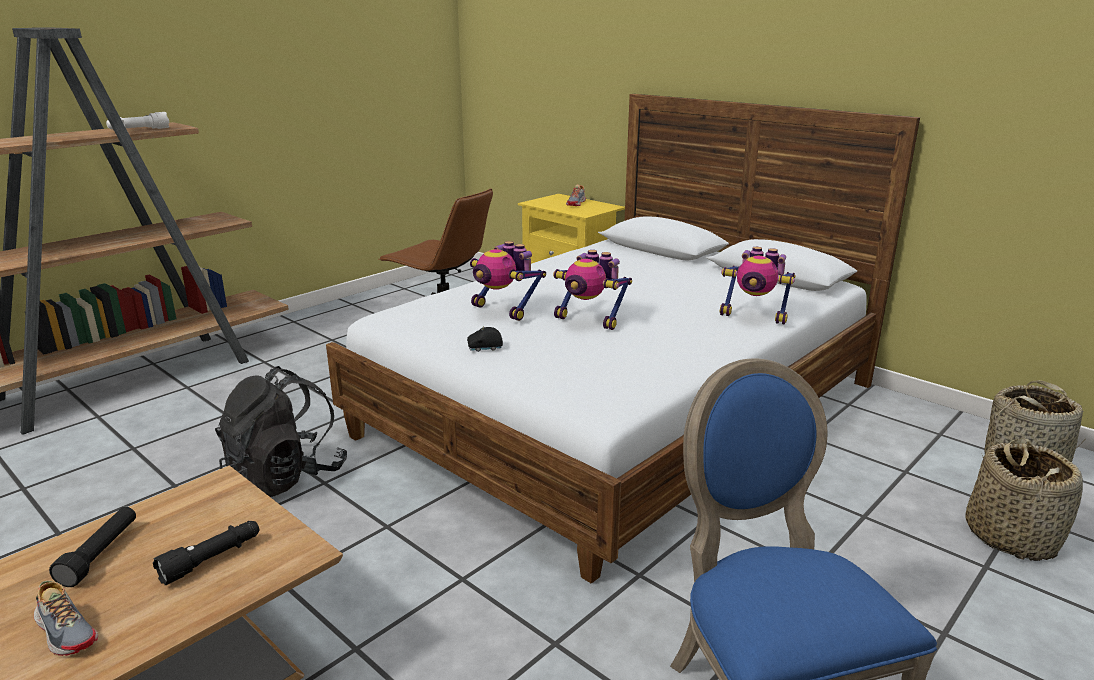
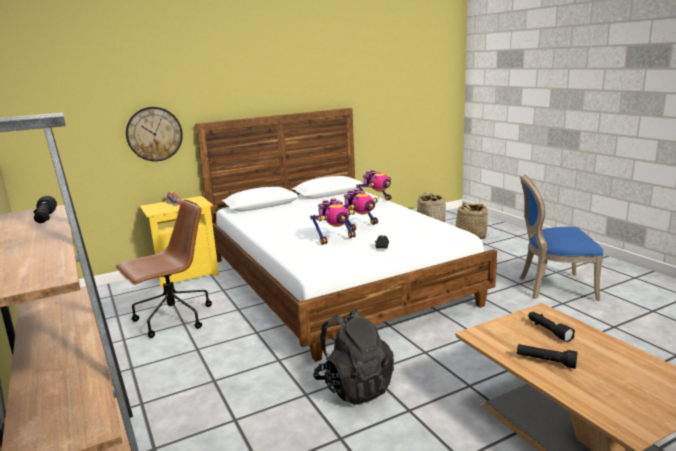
camera: 70 degrees left, 5 degrees down
shoe [34,581,98,656] -> none
white flashlight [106,112,170,129] -> black flashlight [34,196,57,223]
none -> wall clock [126,107,183,162]

